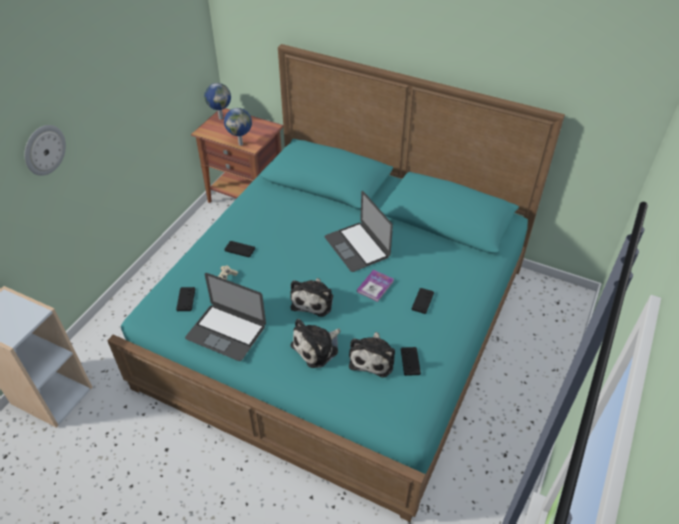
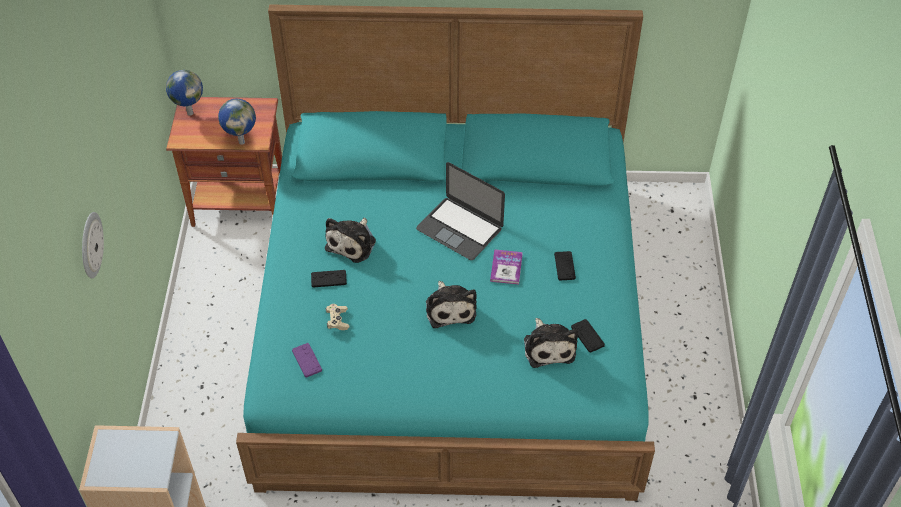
camera: 25 degrees left, 5 degrees up
black game controller [176,287,195,311] -> purple game controller [292,343,322,378]
laptop [185,273,266,361] -> none
plush toy [290,319,340,368] -> plush toy moved to [325,218,376,263]

